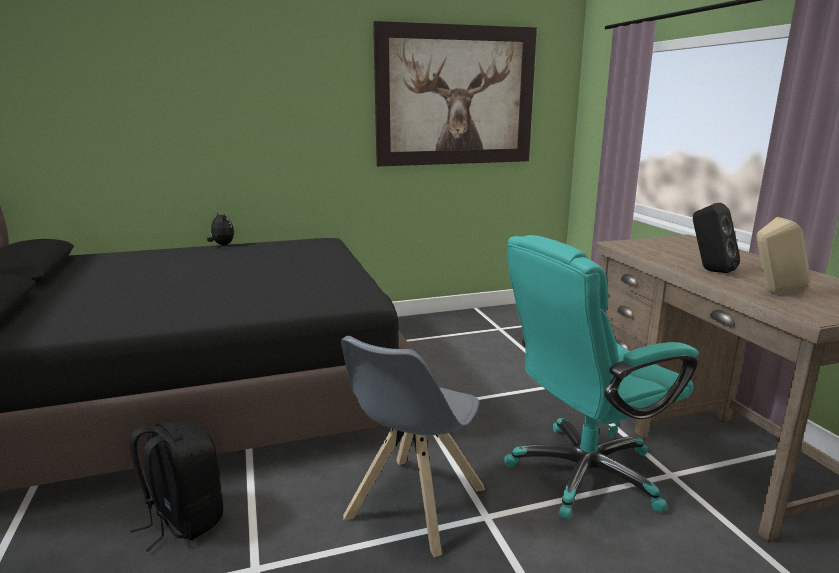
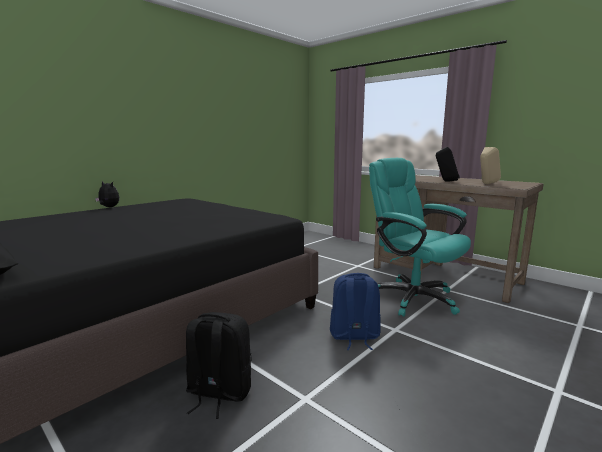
camera: 30 degrees left, 5 degrees down
grey chair [341,336,485,557] -> blue backpack [330,273,381,350]
picture [373,21,537,166] -> none
turquoise office chair [504,235,699,520] -> turquoise office chair turned 105 degrees clockwise [369,157,471,317]

